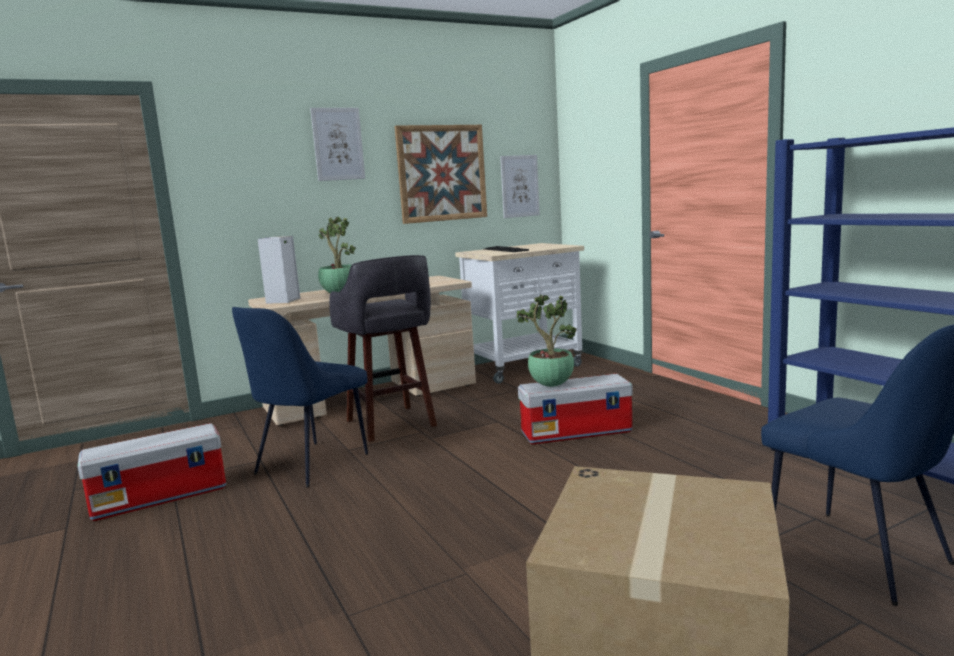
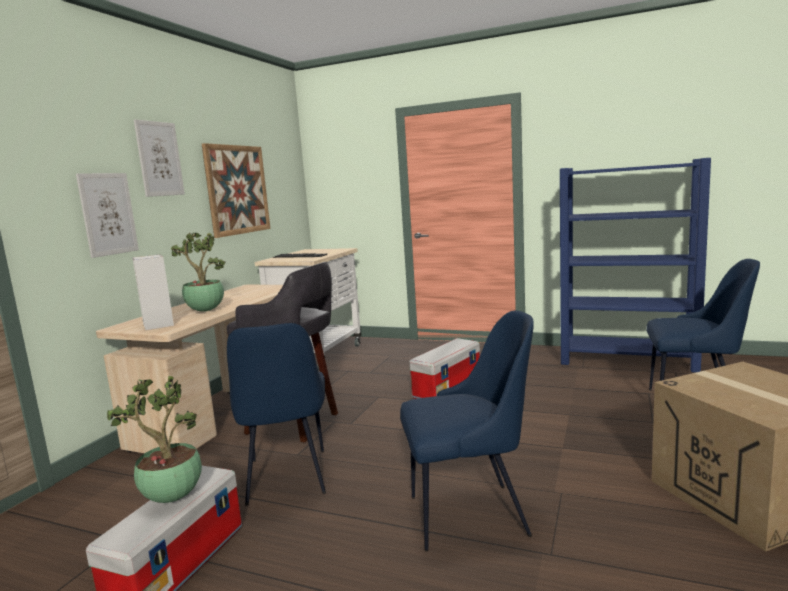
camera: 40 degrees left, 0 degrees up
picture [500,155,540,218] -> picture moved to [76,173,139,258]
potted plant [517,295,577,387] -> potted plant moved to [107,376,202,503]
none -> blue chair [400,311,534,552]

